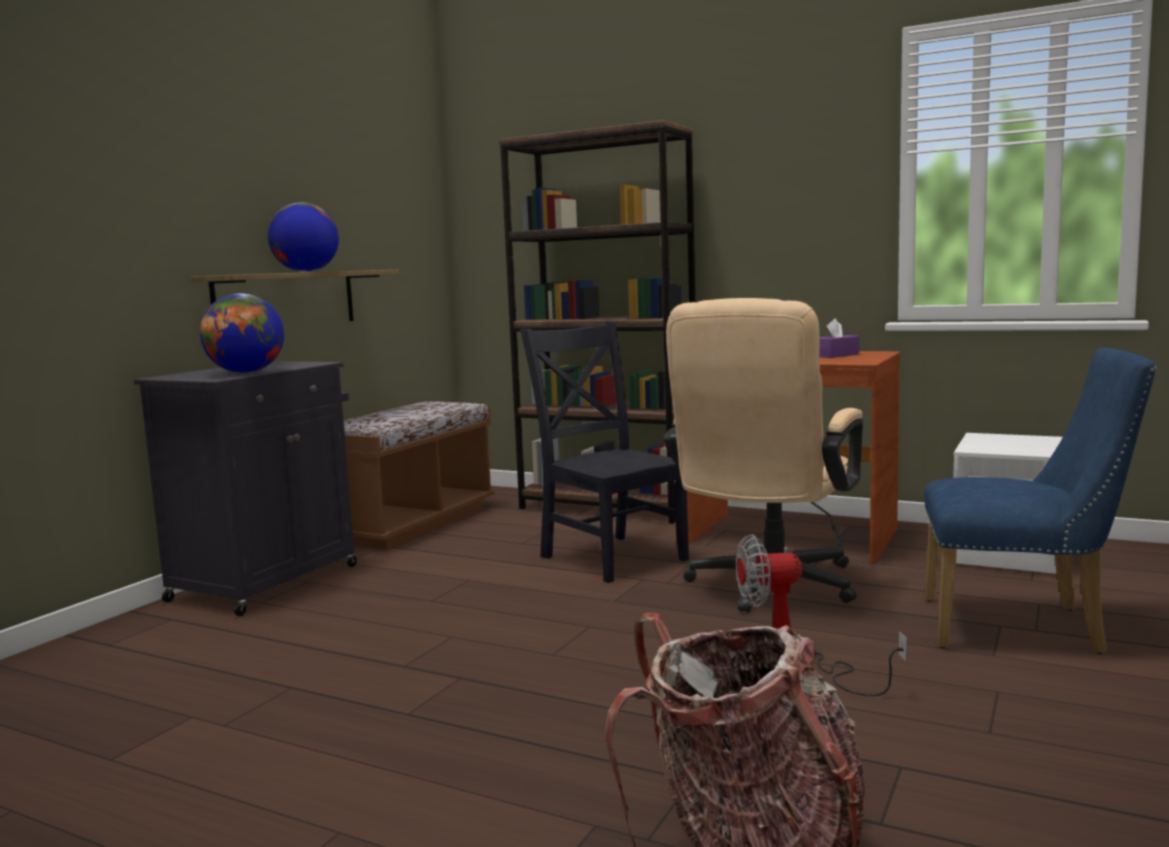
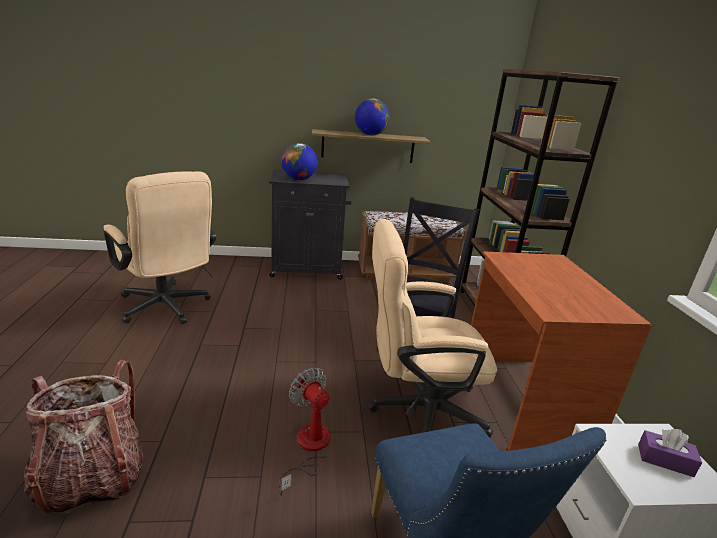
camera: 55 degrees right, 15 degrees up
purple tissue box [820,319,859,358] -> purple tissue box moved to [638,429,702,477]
none -> beige office chair [103,171,216,324]

